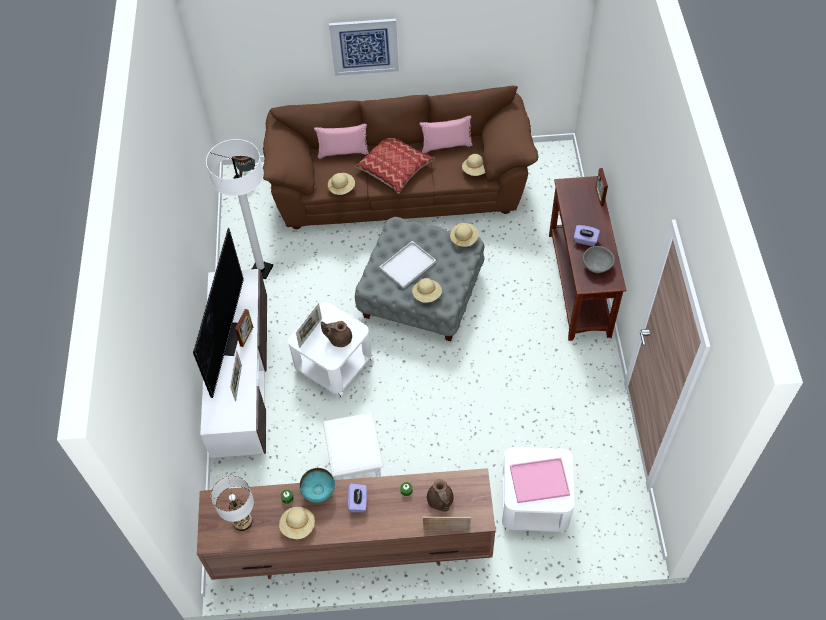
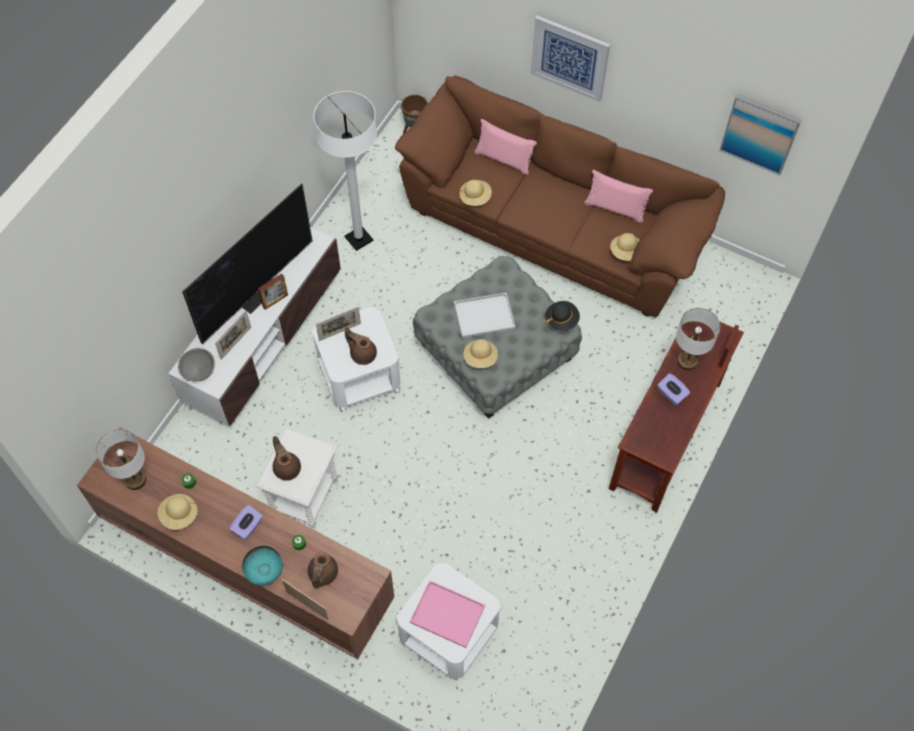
camera: 30 degrees right, 5 degrees up
turquoise bowl [300,468,335,503] -> turquoise bowl moved to [242,545,283,586]
pillow [354,138,435,194] -> none
beige hat [450,223,479,248] -> black hat [545,301,580,331]
grey bowl [583,246,615,273] -> grey bowl moved to [178,348,215,381]
none -> brown teapot [273,436,301,481]
none -> table lamp [676,308,720,370]
none -> picture [719,94,802,175]

